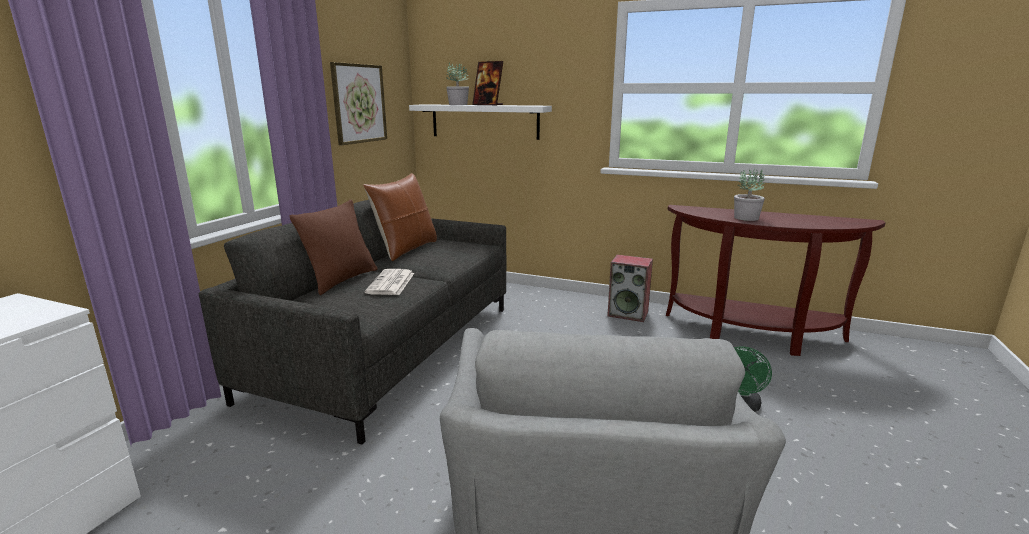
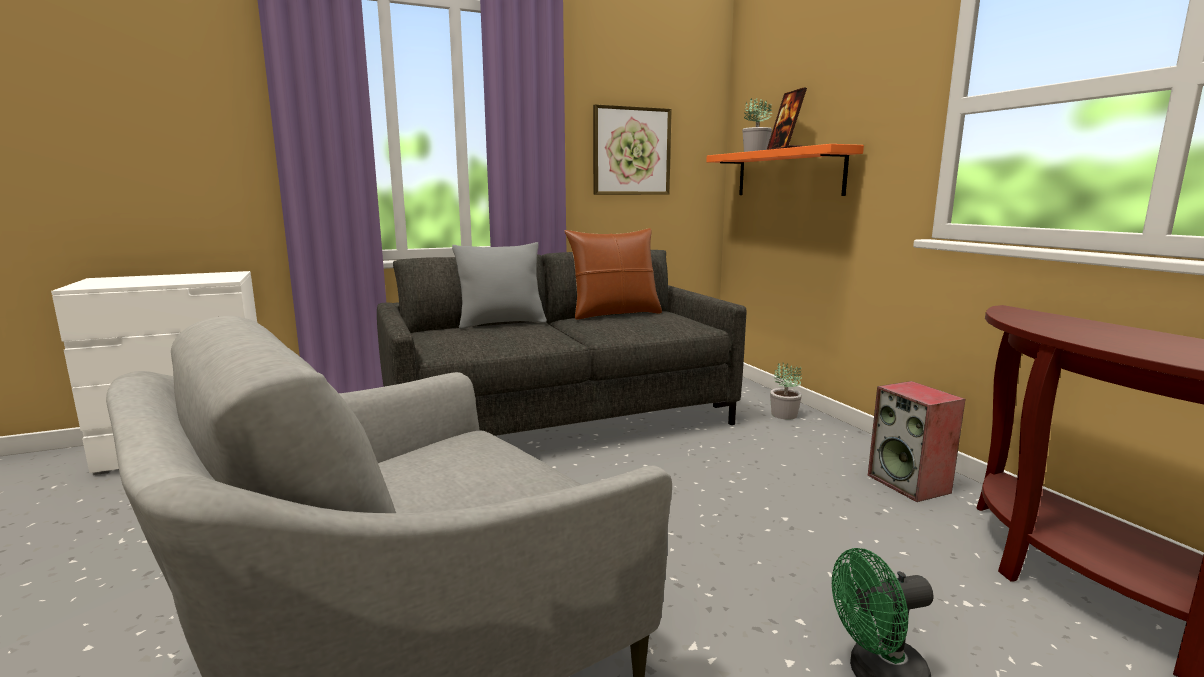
camera: 45 degrees right, 5 degrees down
brown pillow [290,200,378,295] -> grey pillow [452,242,547,329]
newspaper [365,269,414,295] -> none
white shelf [409,104,552,140] -> orange shelf [706,144,864,196]
potted plant [734,169,765,221] -> potted plant moved to [770,362,802,420]

